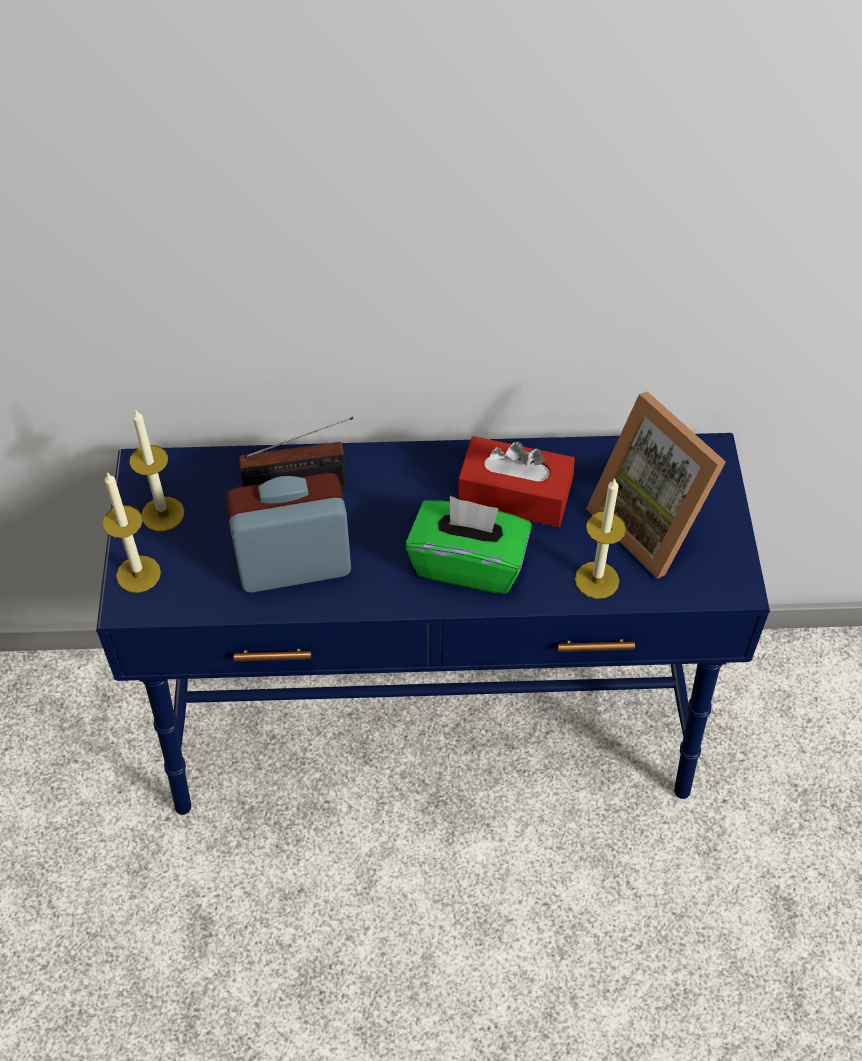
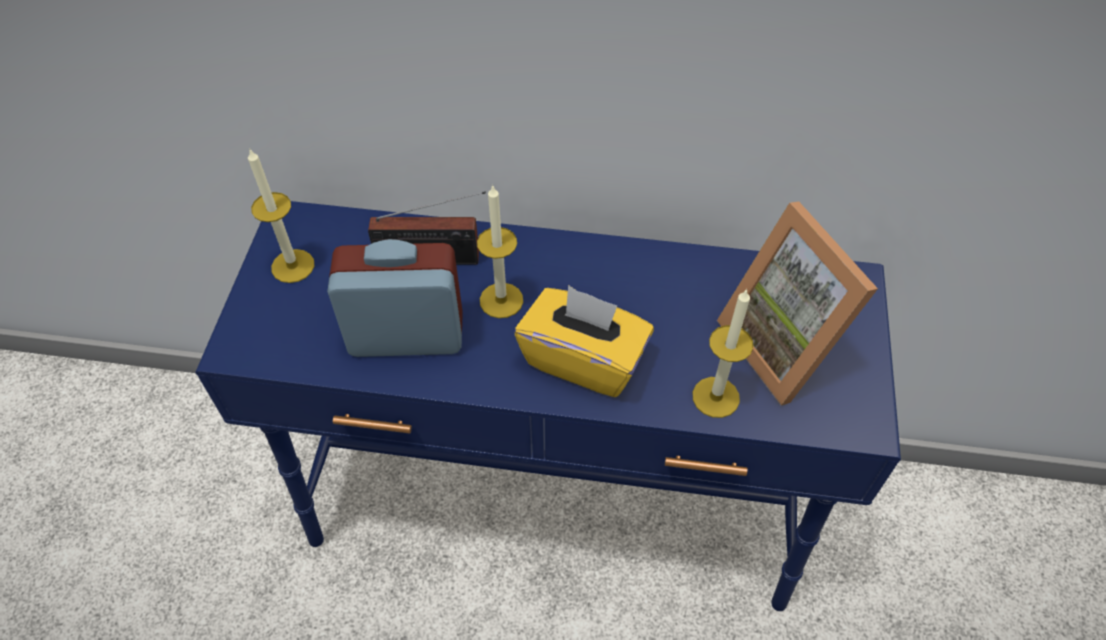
camera: 10 degrees right, 0 degrees up
candle [103,472,161,593] -> candle moved to [477,184,523,318]
green tissue box [405,496,532,594] -> yellow tissue box [515,285,654,397]
red tissue box [458,436,575,527] -> none

